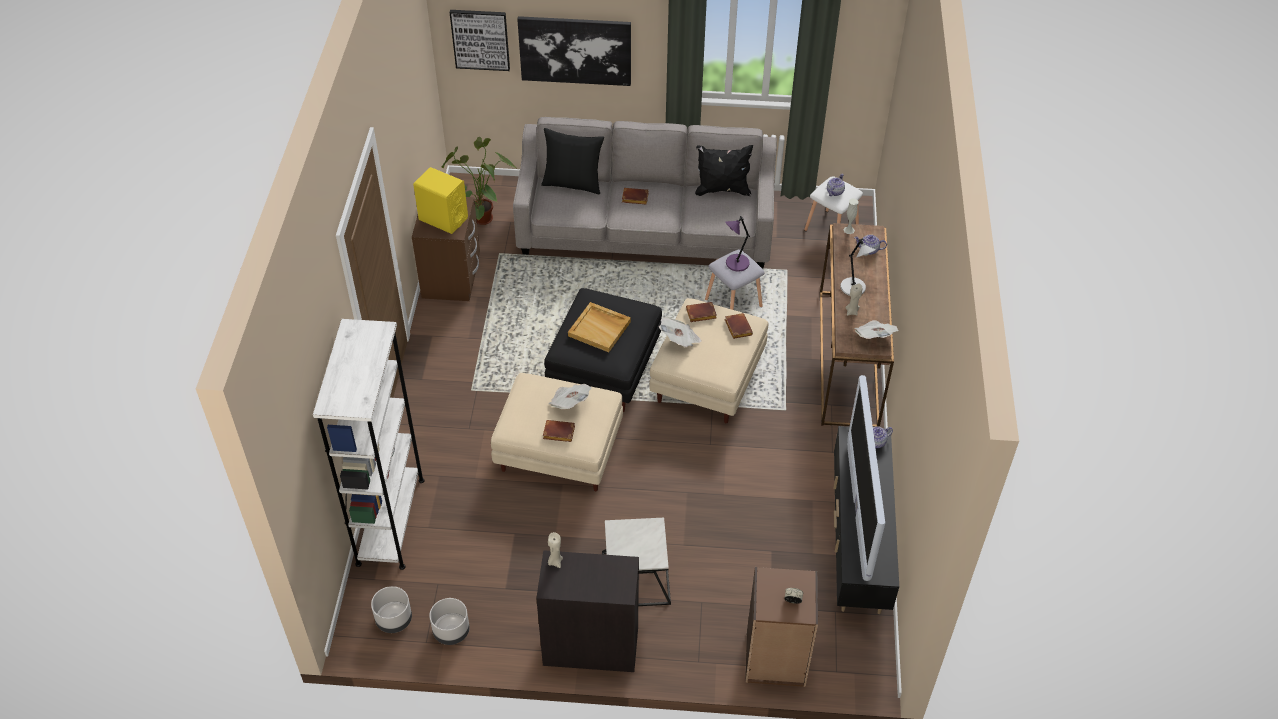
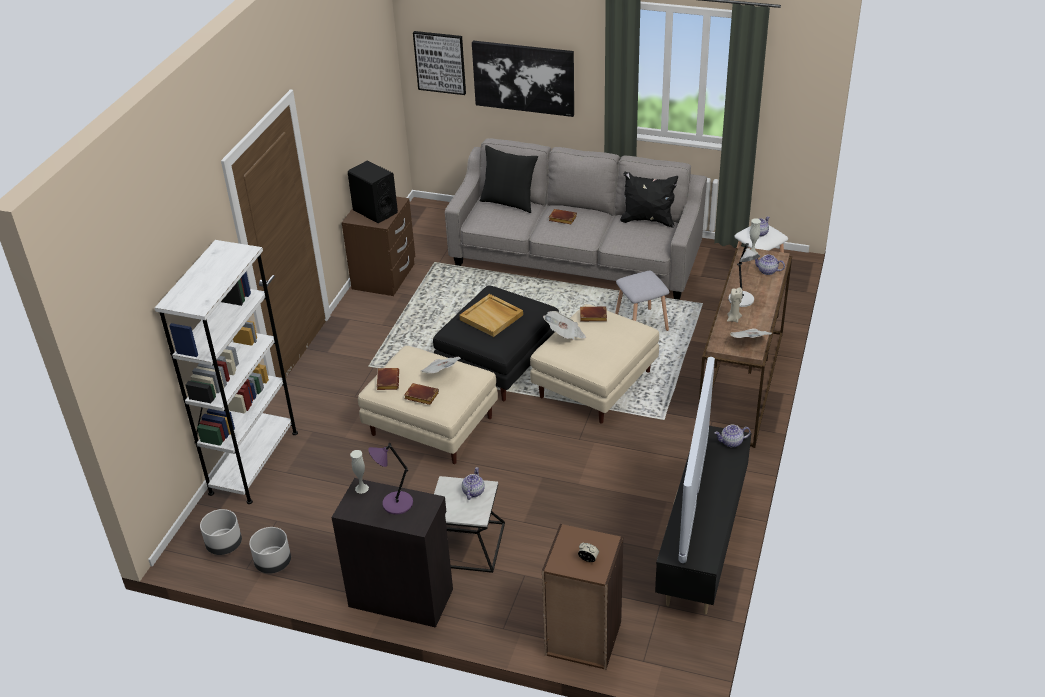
camera: 15 degrees right, 10 degrees down
yellow speaker [413,167,468,234] -> black speaker [348,161,398,223]
potted plant [441,137,518,225] -> none
beige candle [548,532,563,568] -> white vase [350,450,369,494]
brown book [724,313,753,339] -> brown book moved to [377,368,399,390]
purple table lamp [725,216,750,271] -> purple table lamp moved to [368,443,413,514]
none -> teapot [462,467,485,500]

